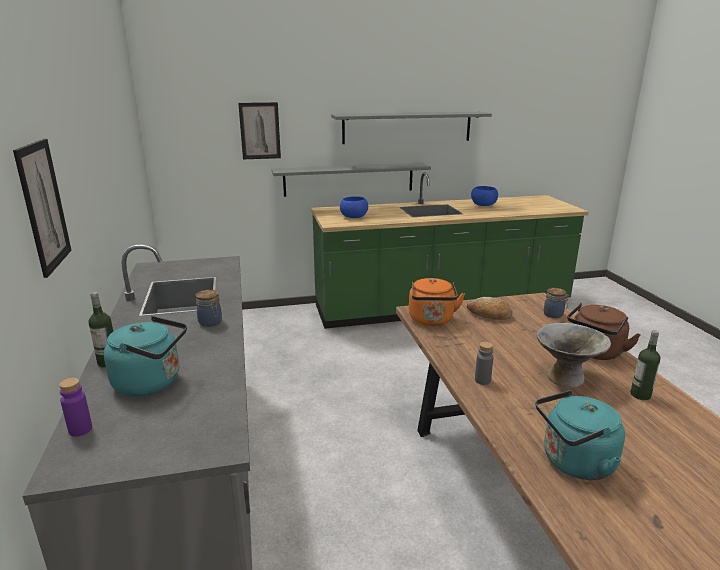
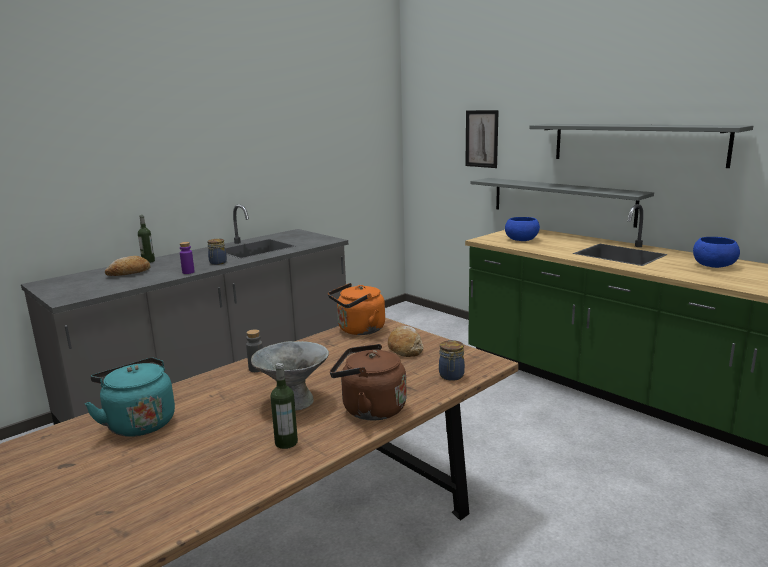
camera: 60 degrees right, 5 degrees down
picture [13,139,72,278] -> none
purple bottle [59,378,92,437] -> purple bottle moved to [180,242,195,274]
turquoise kettle [104,316,187,396] -> bread [105,256,150,276]

